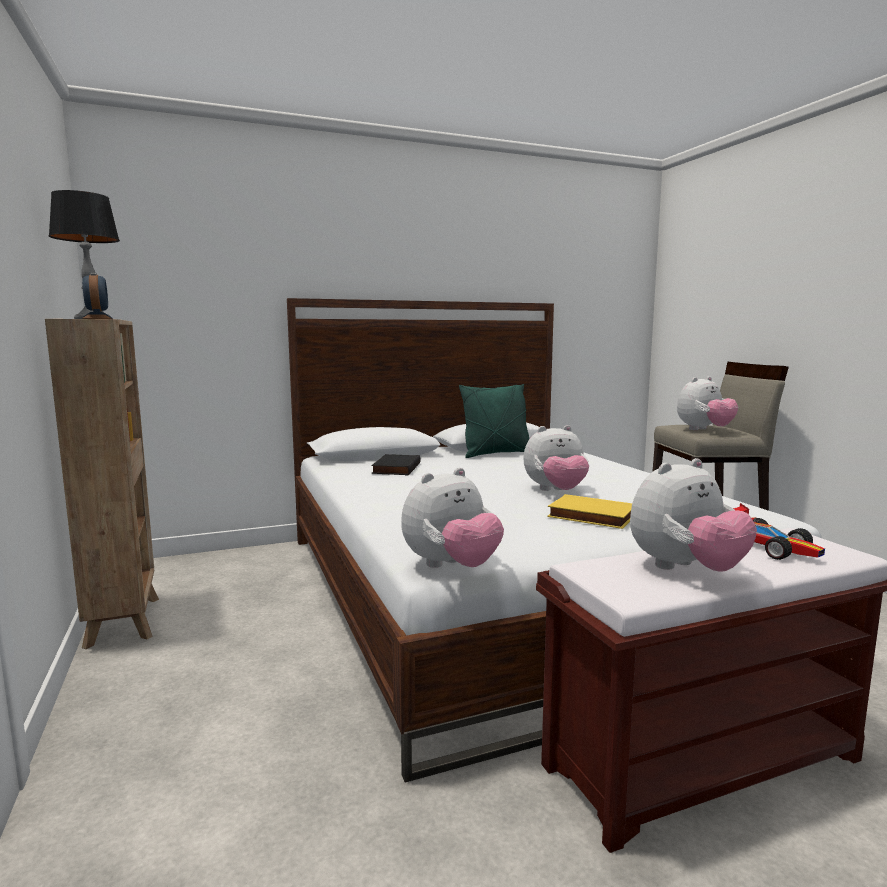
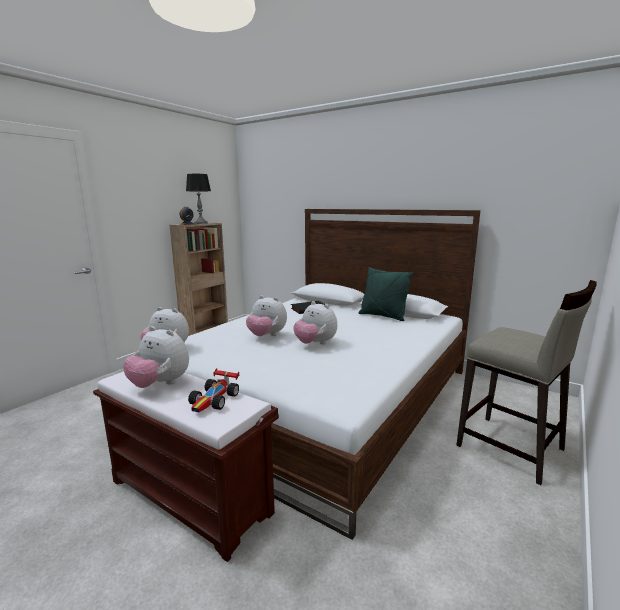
camera: 55 degrees right, 5 degrees up
yellow book [547,494,632,529] -> none
plush toy [677,376,738,430] -> plush toy moved to [246,296,287,336]

